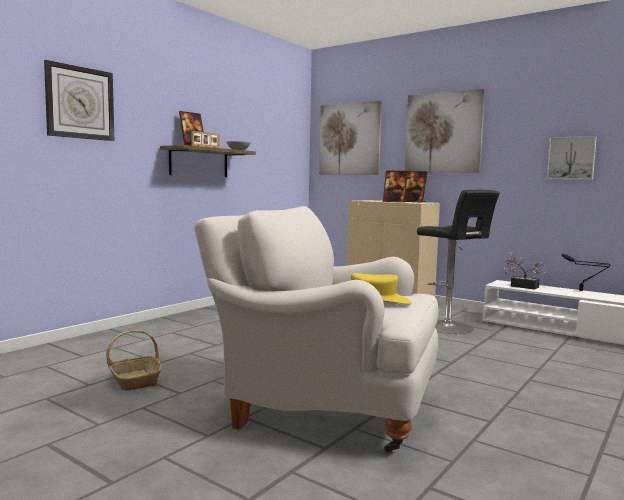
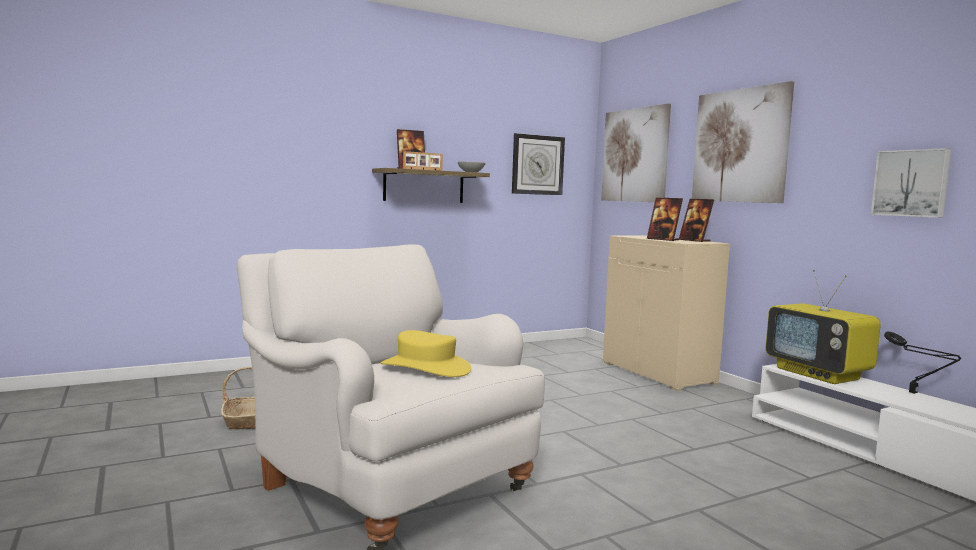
camera: 25 degrees right, 0 degrees up
wall clock [44,60,114,141] -> wall clock moved to [512,133,565,195]
black stool [417,190,500,334] -> none
potted plant [504,252,546,290] -> television [766,270,881,384]

